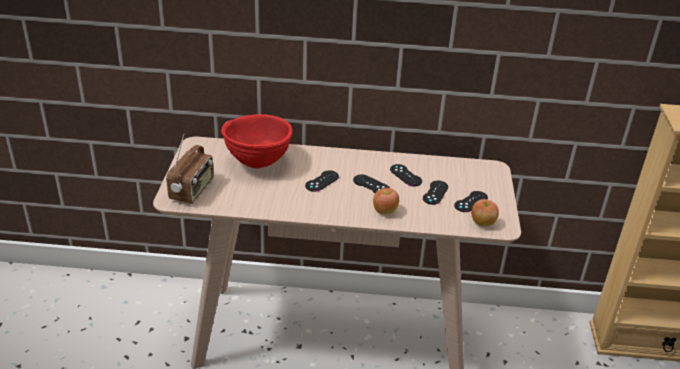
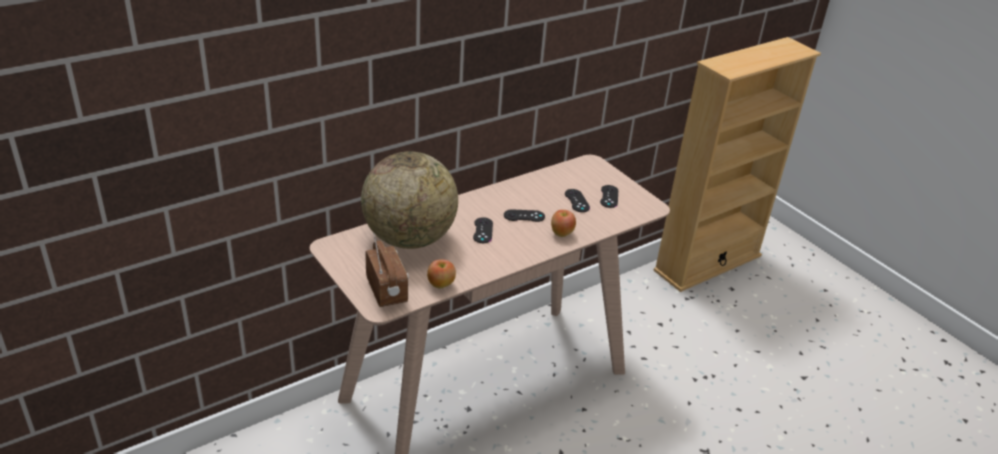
camera: 40 degrees left, 0 degrees up
red bowl [221,114,293,169] -> globe [361,151,458,249]
black game controller [390,164,422,186] -> none
apple [471,199,499,226] -> apple moved to [427,259,456,288]

